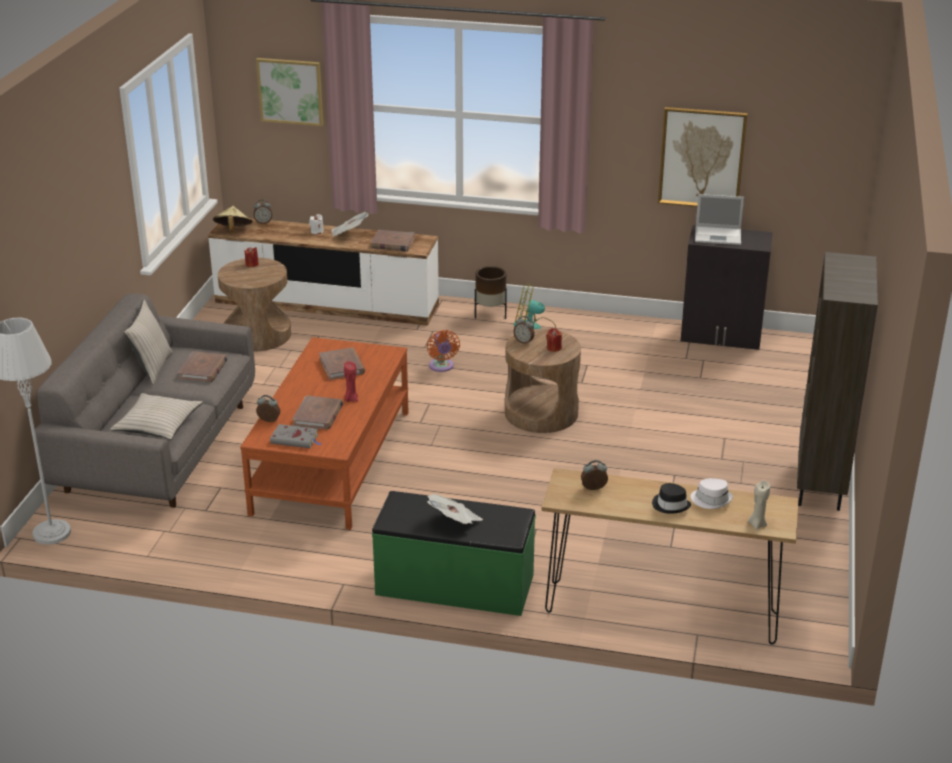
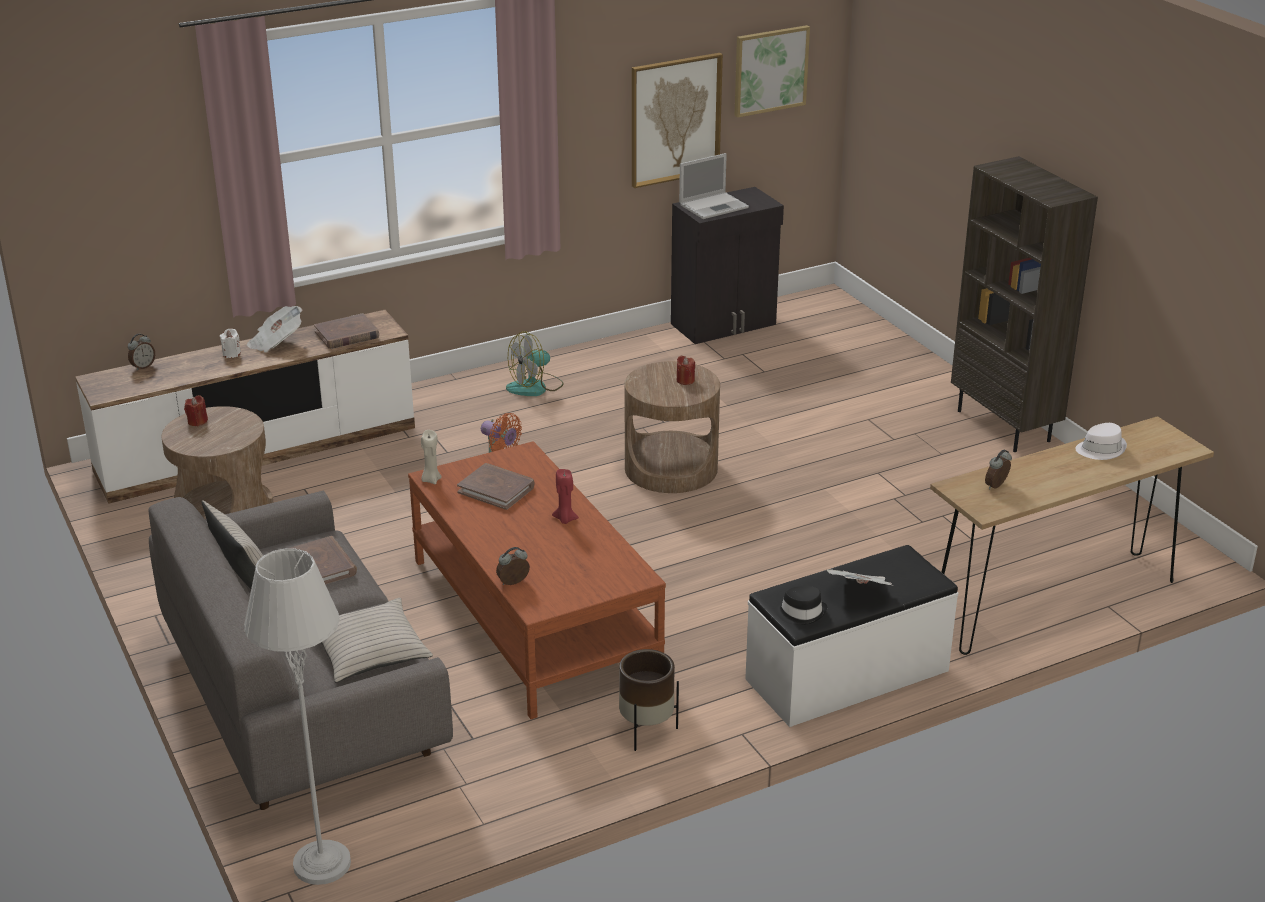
camera: 40 degrees left, 0 degrees up
beige hat [213,206,253,234] -> none
picture [256,58,323,126] -> picture moved to [734,25,810,118]
grey book [270,424,322,448] -> none
brown book [292,395,343,430] -> none
green bench [372,491,536,616] -> white bench [745,545,958,727]
brown planter [475,266,507,319] -> brown planter moved to [619,649,679,751]
alarm clock [514,316,535,344] -> none
black hat [652,483,691,514] -> black hat moved to [775,586,827,625]
beige candle [748,480,770,530] -> beige candle moved to [421,430,442,484]

